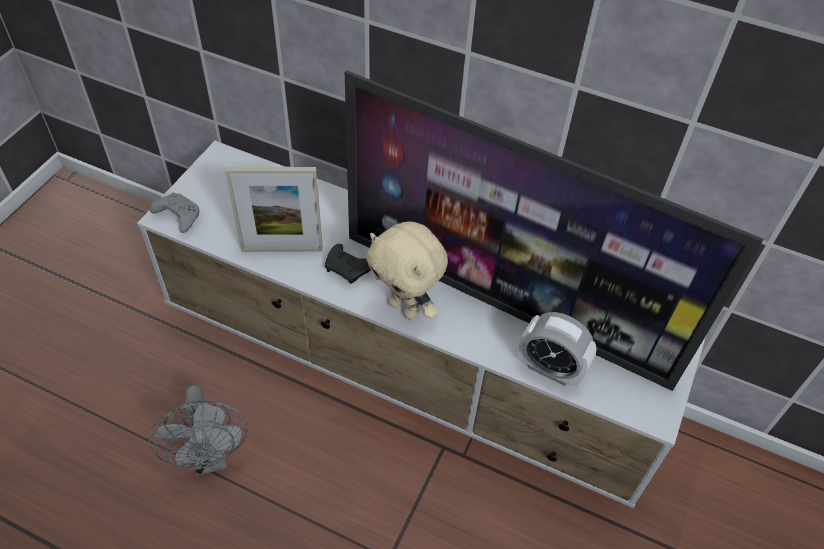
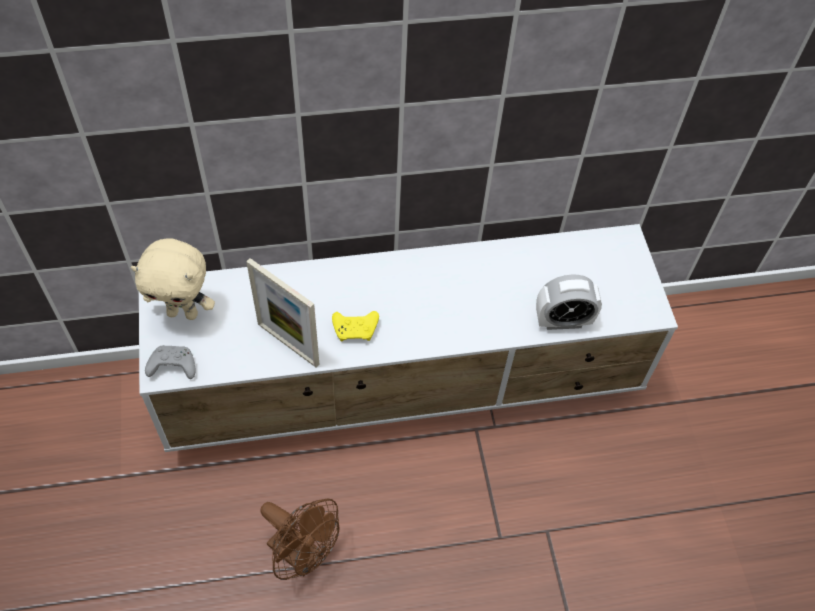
camera: 35 degrees left, 5 degrees up
grey fan [148,385,248,476] -> brown fan [260,499,340,580]
picture frame [225,167,323,252] -> picture frame turned 75 degrees clockwise [246,258,319,367]
black game controller [325,244,371,284] -> yellow game controller [332,311,379,341]
television [345,70,763,391] -> none
beige plush toy [366,221,448,320] -> beige plush toy moved to [131,238,215,320]

